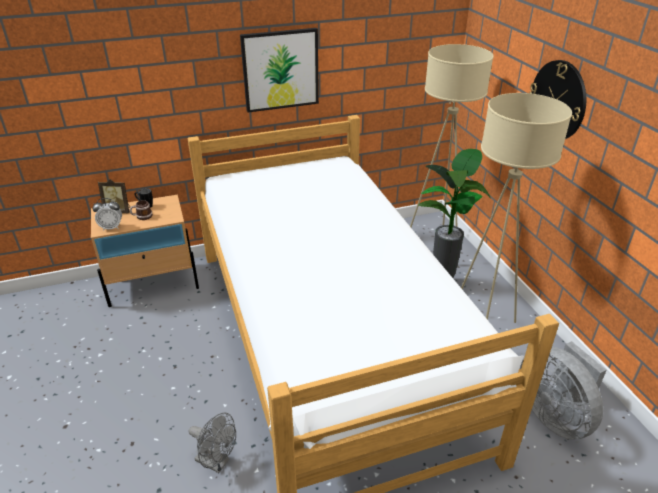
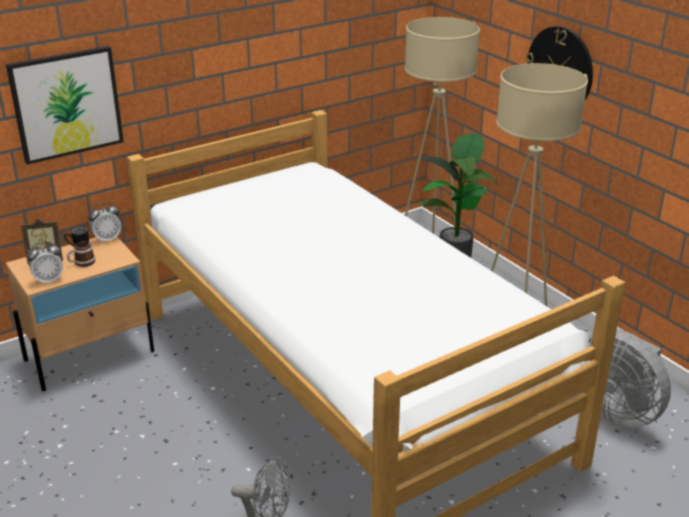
camera: 15 degrees left, 5 degrees down
picture [240,28,319,113] -> picture moved to [6,46,124,165]
none -> alarm clock [88,202,121,244]

